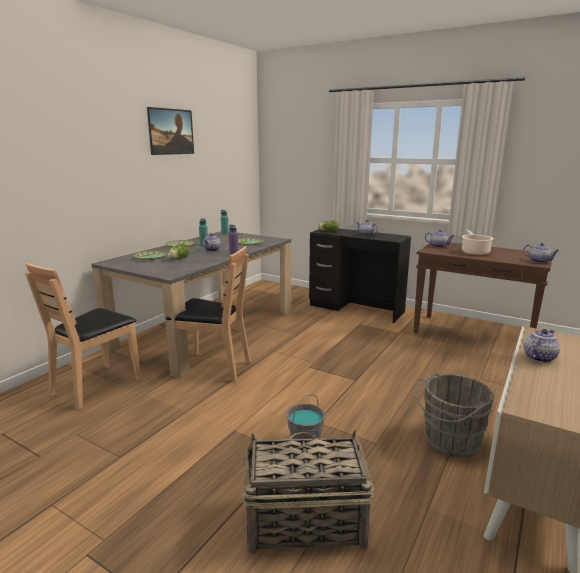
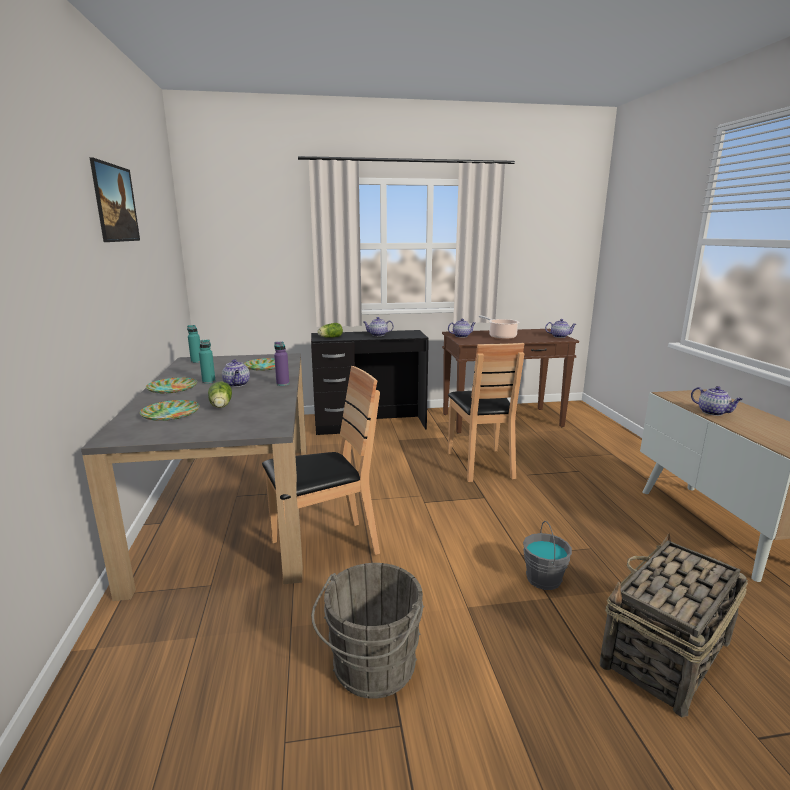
camera: 40 degrees left, 0 degrees up
brown chair [25,263,141,410] -> brown chair moved to [448,343,524,482]
grey bucket [415,372,494,458] -> grey bucket moved to [311,563,424,699]
teapot [524,329,560,363] -> teapot turned 135 degrees clockwise [691,386,743,416]

